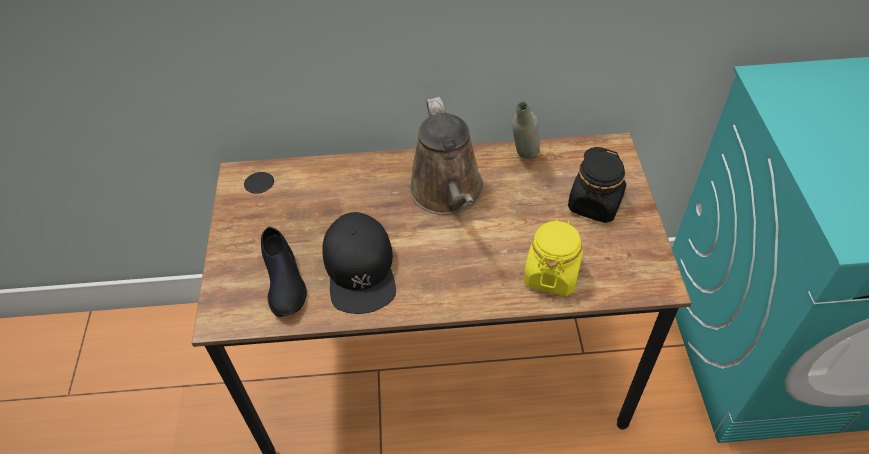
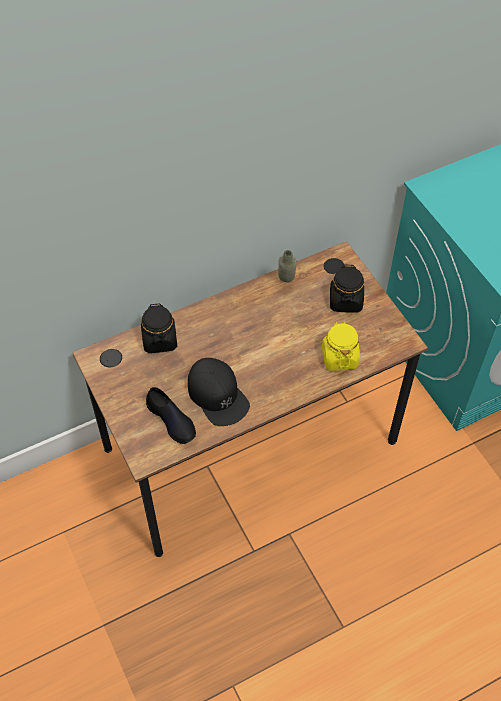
camera: 25 degrees left, 5 degrees up
brown watering can [409,97,483,215] -> none
none -> black jar [141,303,177,353]

